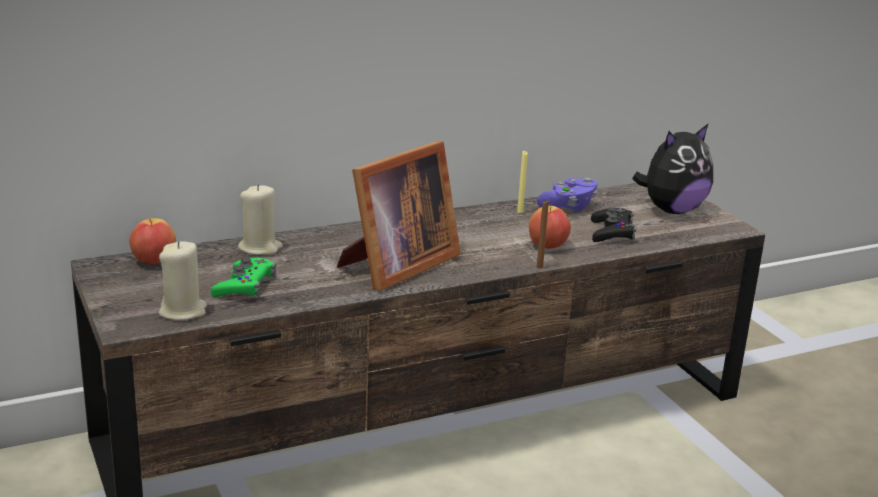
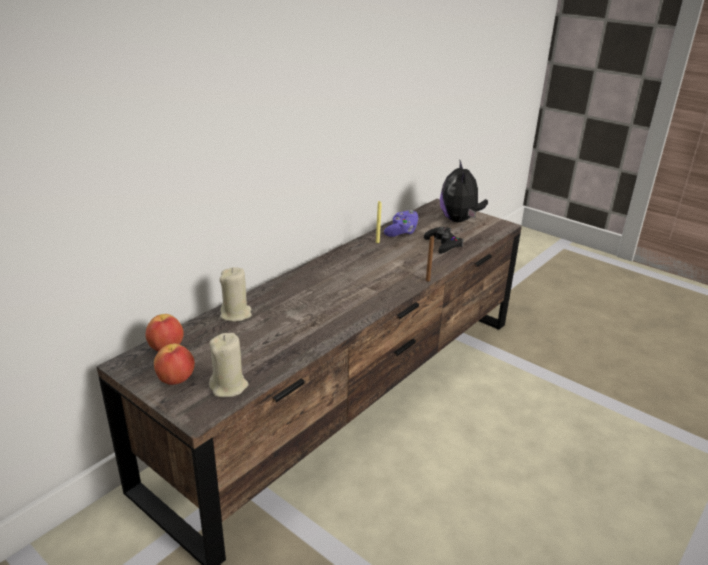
camera: 25 degrees left, 5 degrees up
green game controller [211,257,276,297] -> none
picture frame [337,141,461,291] -> none
apple [529,206,571,249] -> apple moved to [154,343,195,385]
plush toy [632,123,713,214] -> plush toy turned 150 degrees clockwise [440,161,488,222]

